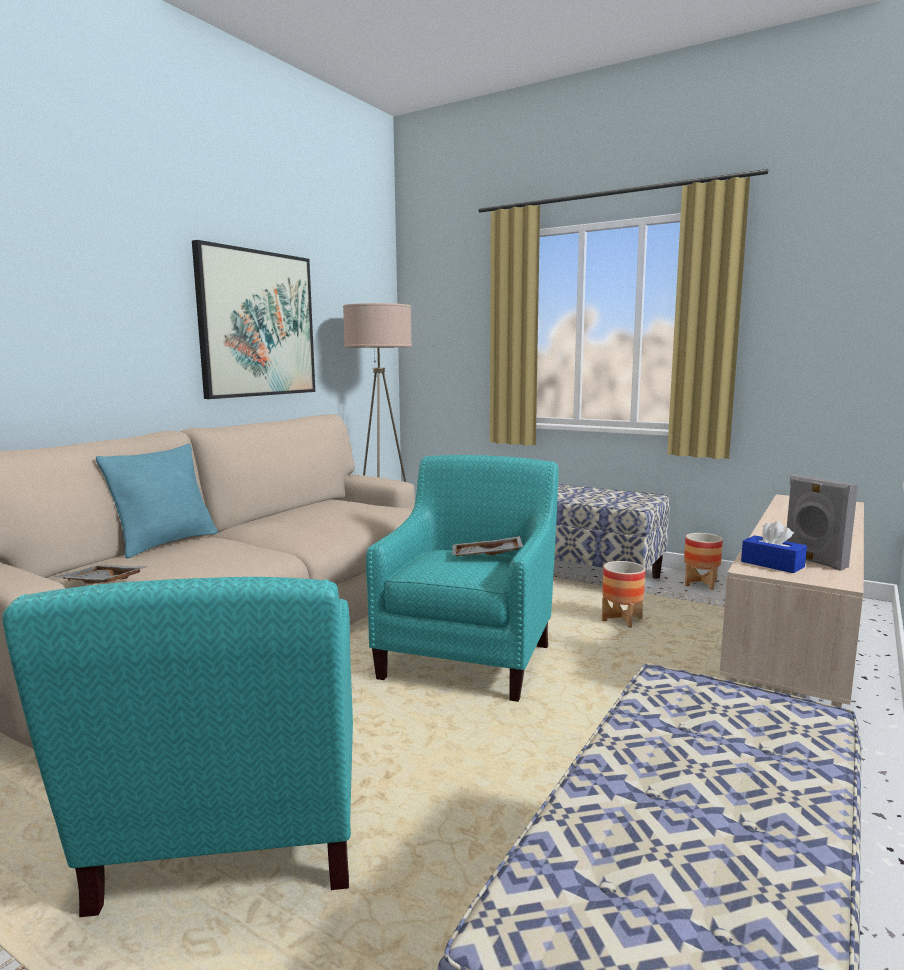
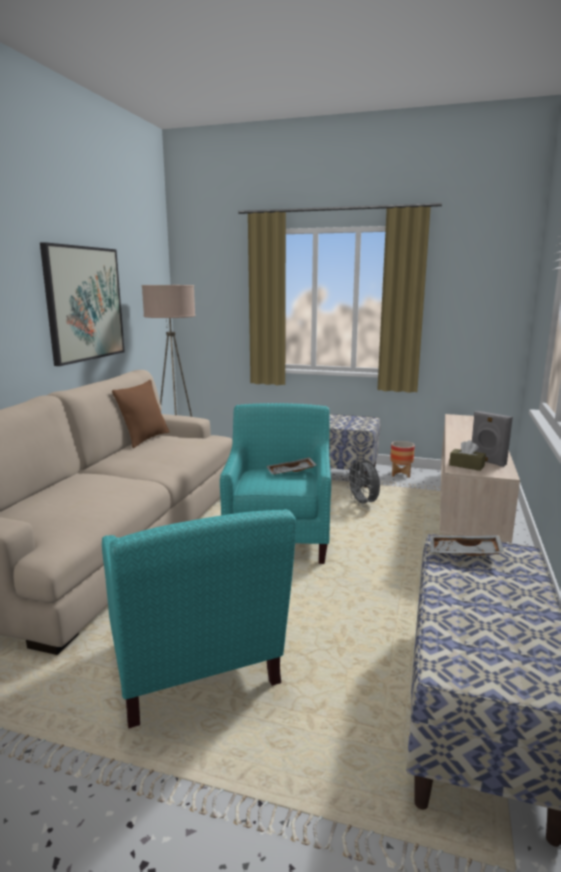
camera: 15 degrees left, 5 degrees up
grey tray [54,565,149,584] -> grey tray moved to [430,535,505,556]
turquoise pillow [96,444,218,559] -> none
planter [602,561,645,628] -> grey fan [346,458,380,507]
blue tissue box [741,521,807,573] -> brown tissue box [449,440,486,471]
none -> brown pillow [112,380,170,448]

